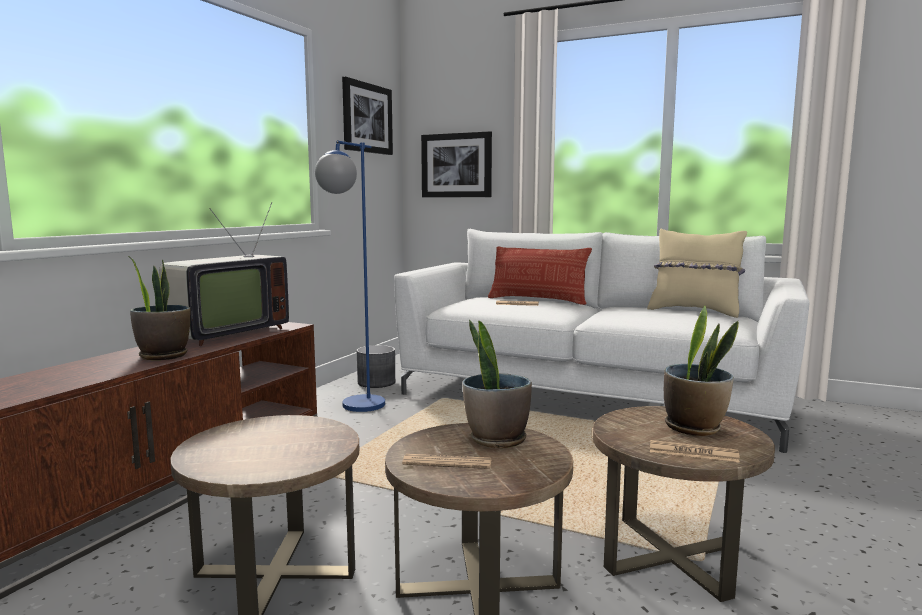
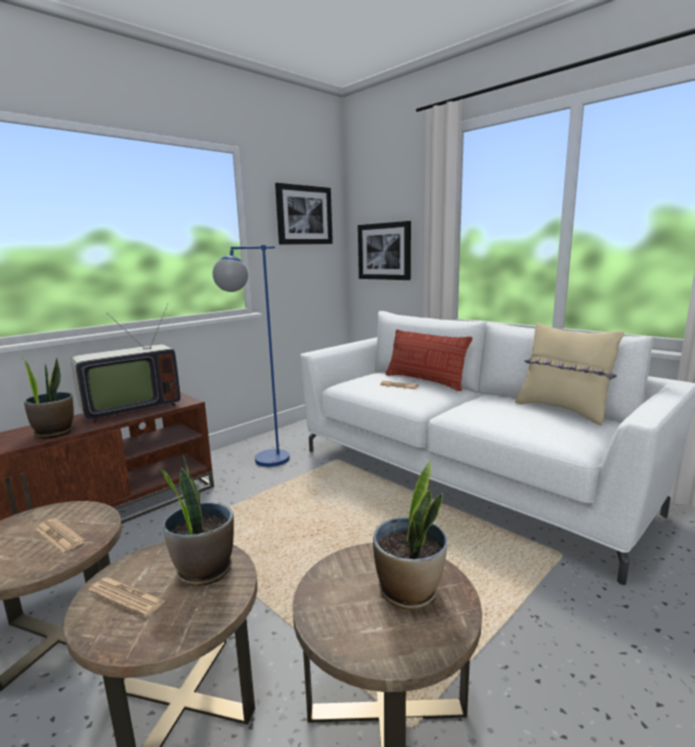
camera: 20 degrees right, 5 degrees up
grey planter [357,345,395,388] -> none
newspaper [650,440,740,463] -> newspaper moved to [35,518,85,553]

